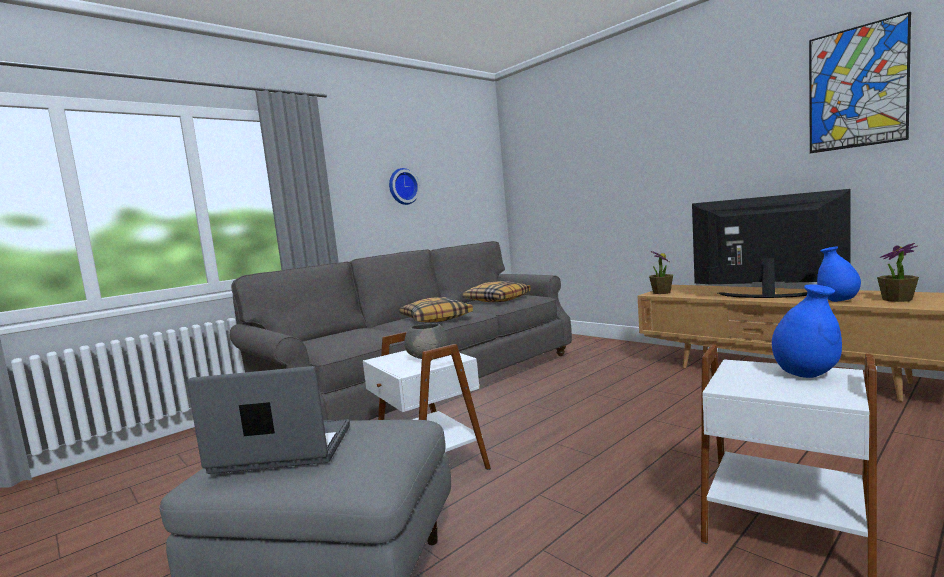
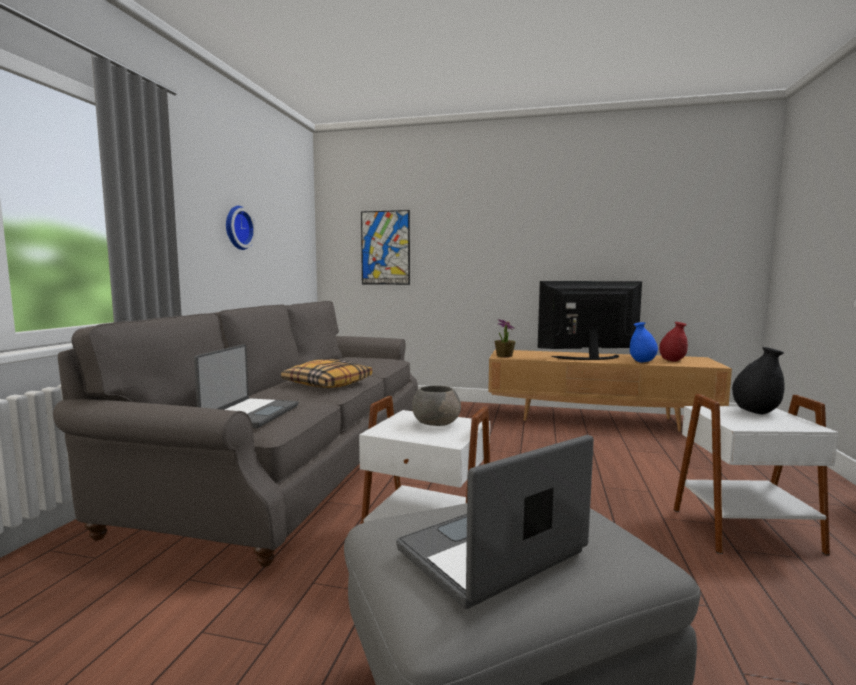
camera: 35 degrees left, 0 degrees up
pillow [463,281,530,302] -> none
blue vase [772,284,842,378] -> black vase [732,347,784,414]
picture [809,12,911,153] -> picture moved to [361,210,410,285]
potted plant [877,243,919,302] -> red vase [659,322,688,362]
none -> laptop [194,344,299,428]

